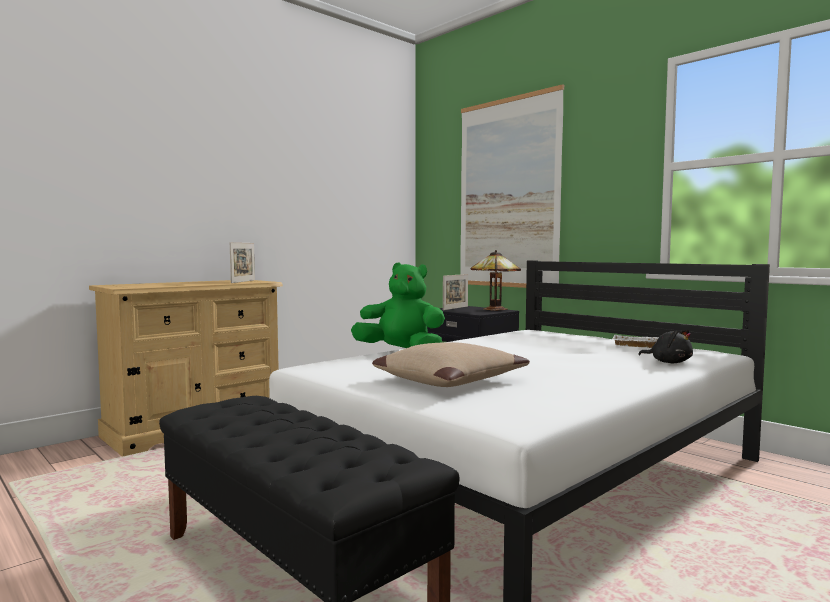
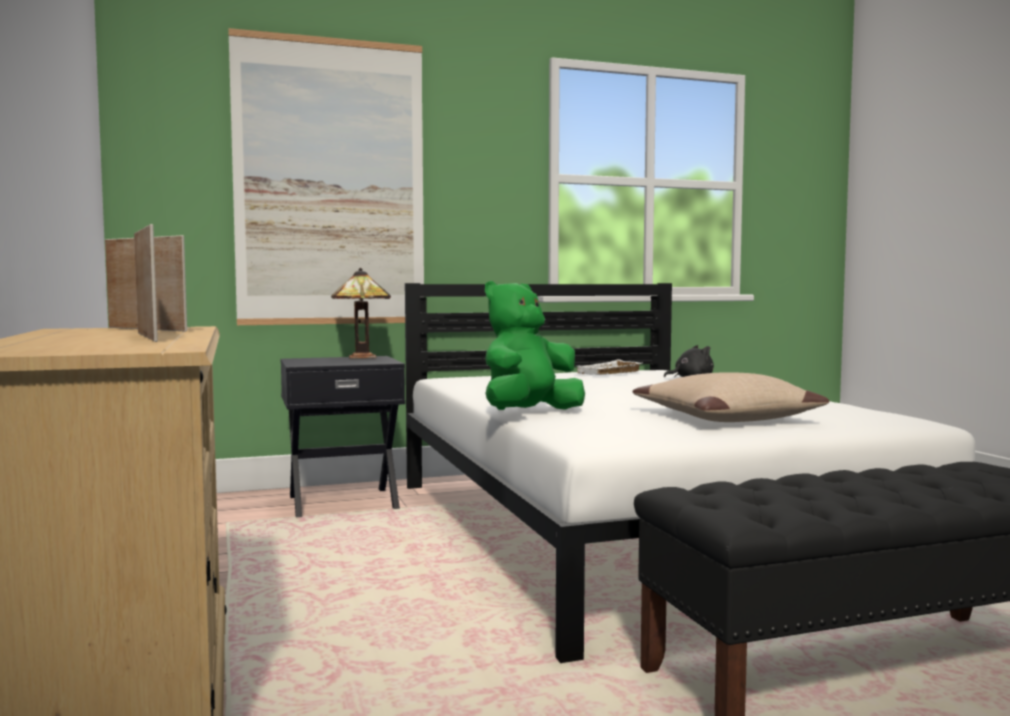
camera: 65 degrees left, 0 degrees up
picture frame [443,274,468,310] -> picture frame moved to [134,224,158,342]

